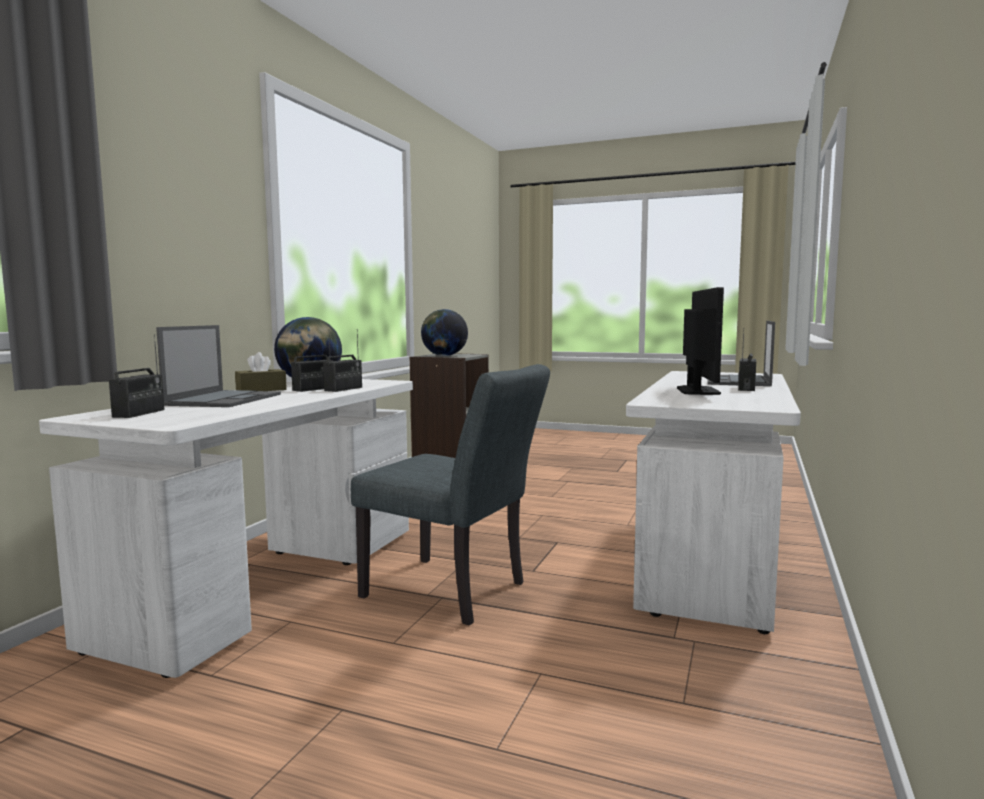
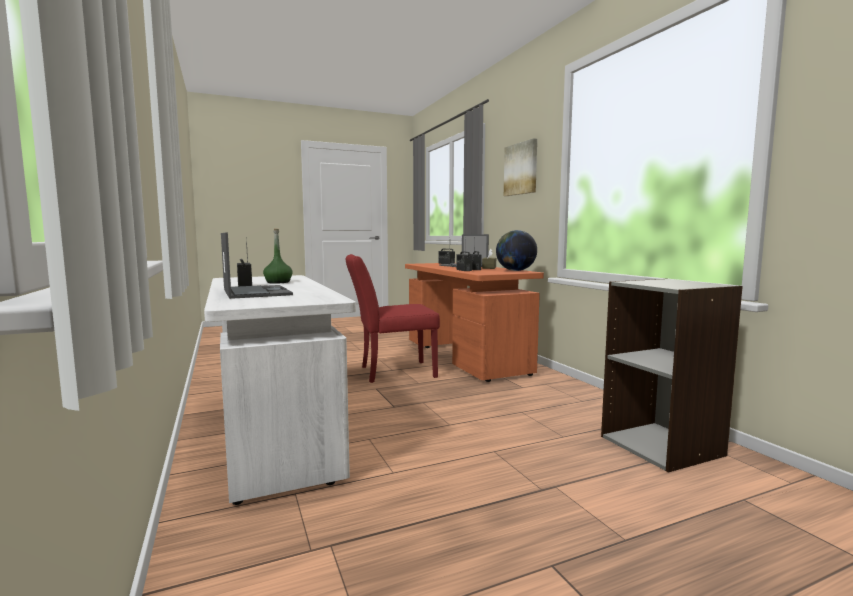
camera: 135 degrees right, 0 degrees up
white desk [39,379,413,678] -> orange desk [405,263,544,382]
grey chair [351,364,550,625] -> red chair [346,254,440,383]
globe [421,309,468,356] -> none
monitor [677,287,724,395] -> green bottle [263,228,293,284]
none -> picture [504,138,537,196]

